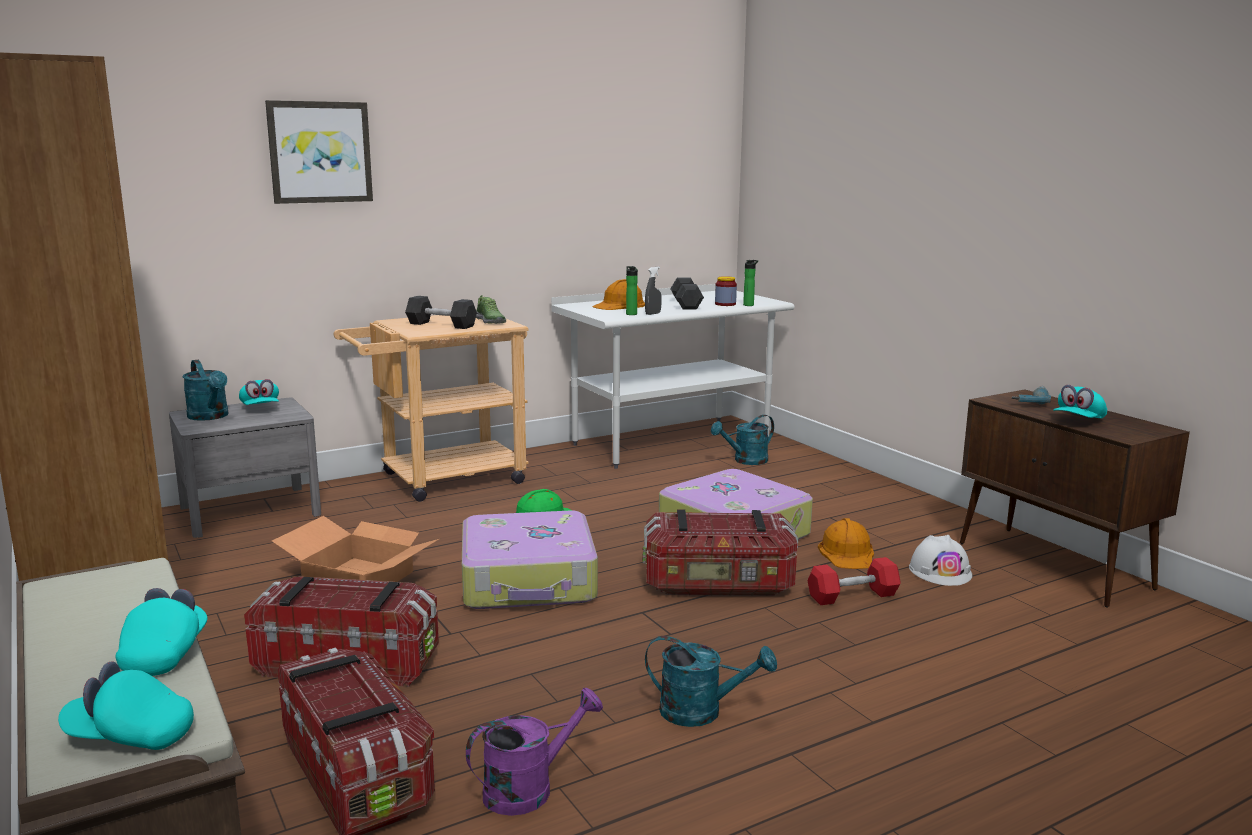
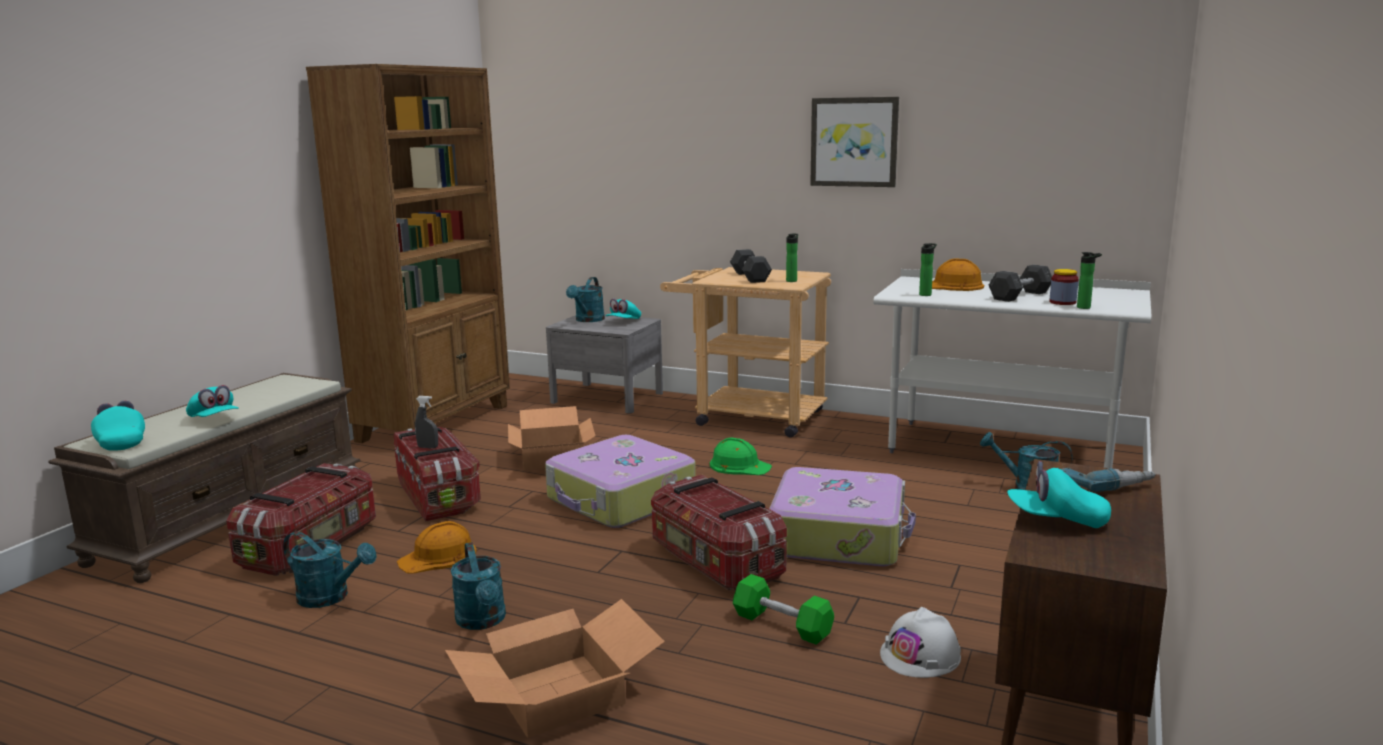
camera: 55 degrees right, 0 degrees up
turquoise cap [116,588,208,676] -> turquoise cap turned 75 degrees clockwise [186,385,239,417]
picture [265,100,373,204] -> picture moved to [810,97,899,187]
purple watering can [466,688,603,816] -> turquoise watering can [283,531,377,608]
shoe [476,295,506,324] -> bottle [786,234,798,282]
grey spray bottle [645,267,662,315] -> grey spray bottle moved to [415,396,438,449]
red dumbbell [808,557,901,605] -> green dumbbell [733,574,834,645]
orange hard hat [818,518,874,569] -> orange hard hat moved to [397,521,476,574]
none -> cardboard box [445,599,665,738]

